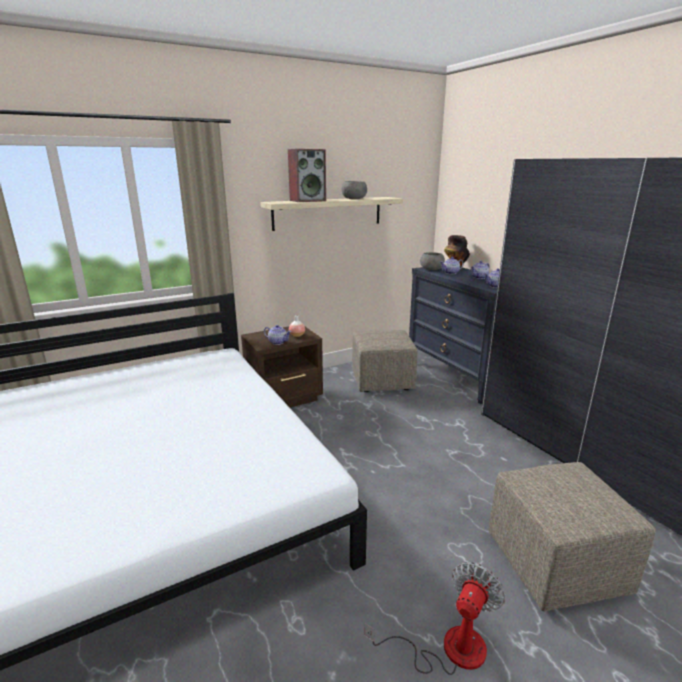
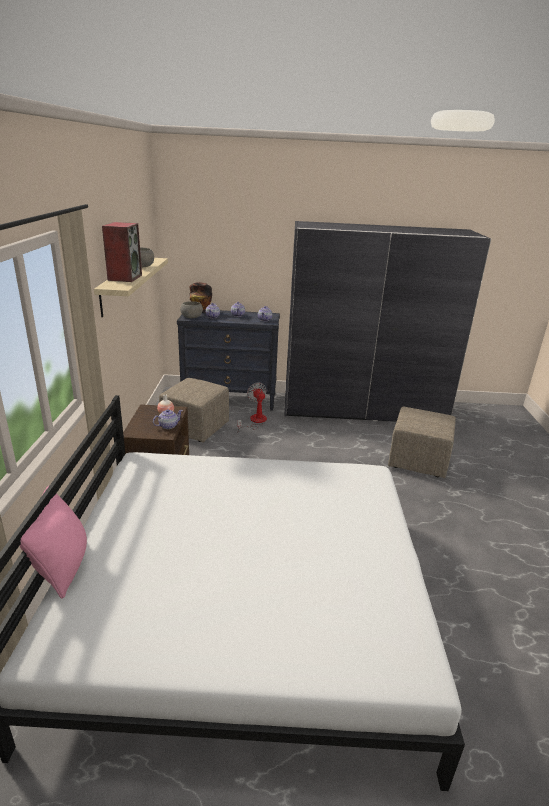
camera: 60 degrees left, 5 degrees up
fan [364,562,506,675] -> fan moved to [237,382,267,430]
none -> pink pillow [20,485,87,599]

